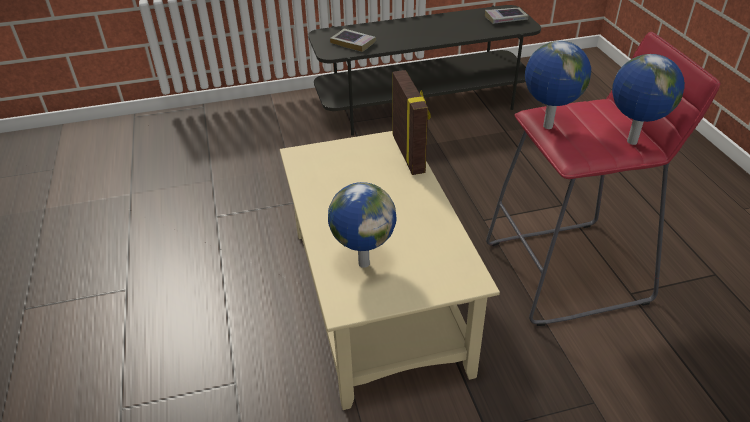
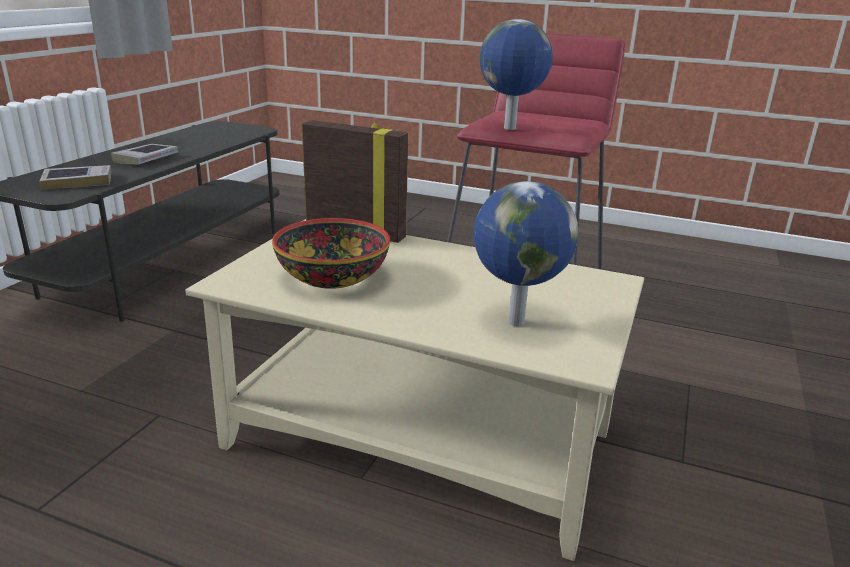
camera: 55 degrees left, 15 degrees down
book [485,8,528,24] -> book moved to [111,144,178,165]
globe [612,54,685,145] -> none
none -> bowl [272,218,390,289]

